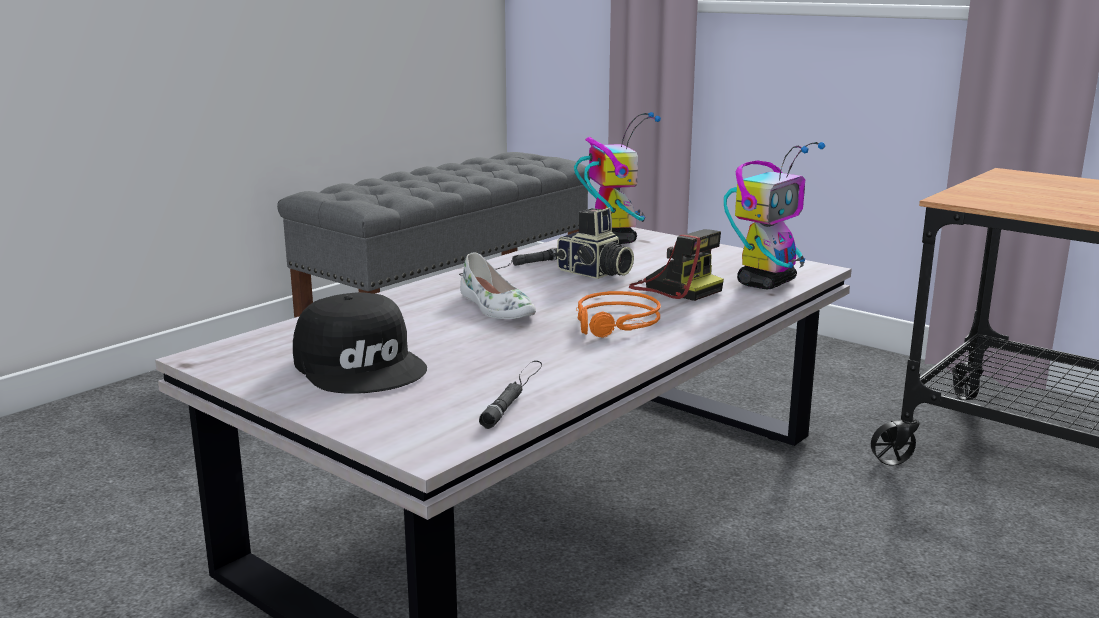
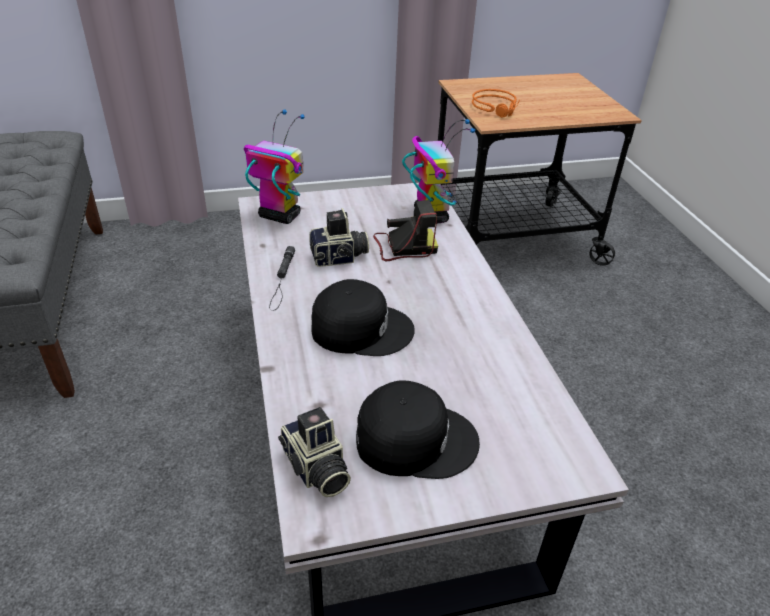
camera: 55 degrees left, 20 degrees up
white shoe [460,252,536,319] -> black cap [311,279,415,356]
black flashlight [479,361,542,429] -> none
orange headphones [576,291,661,338] -> orange headphones moved to [472,89,520,118]
none -> camera [278,407,351,497]

